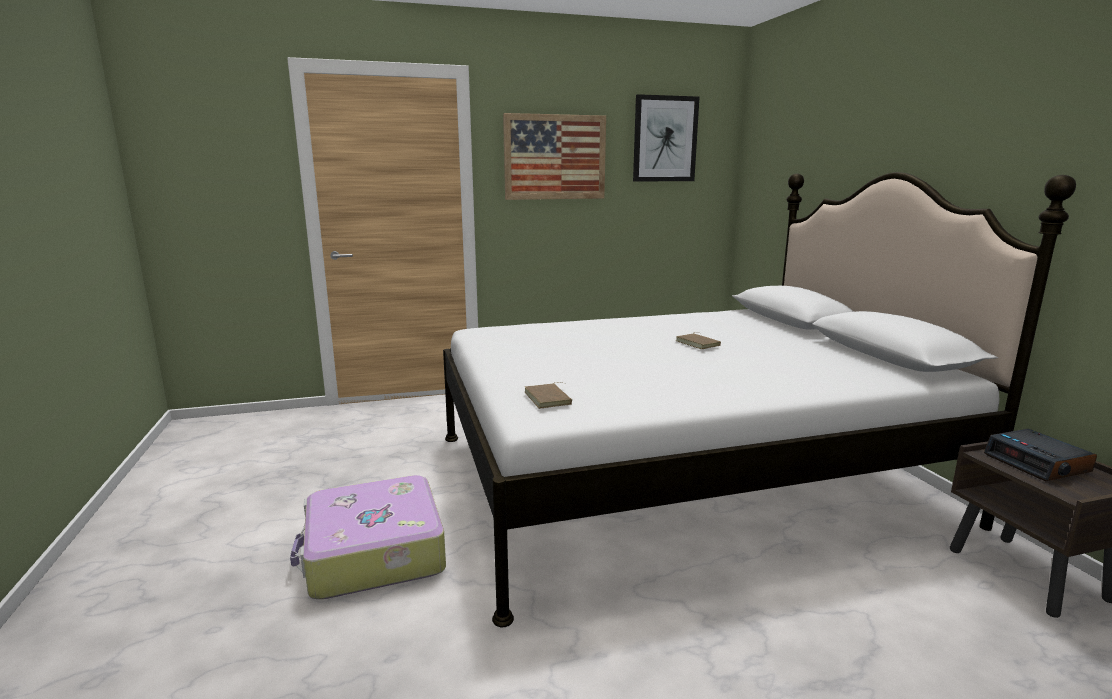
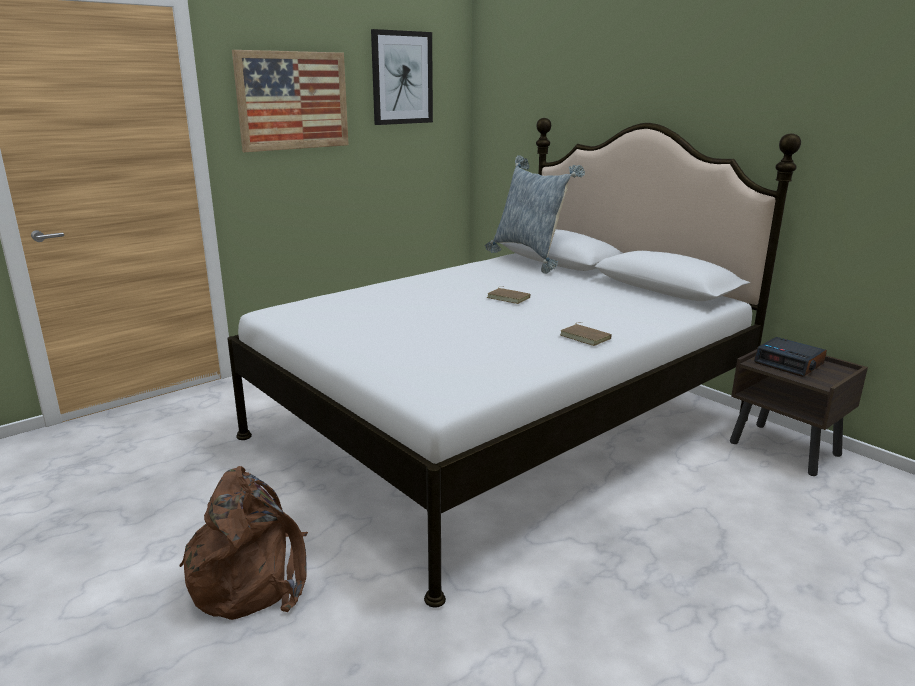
camera: 25 degrees left, 5 degrees up
suitcase [290,475,446,599] -> brown backpack [179,466,308,620]
brown book [525,382,572,409] -> brown book moved to [560,322,612,346]
none -> pillow [485,155,585,274]

